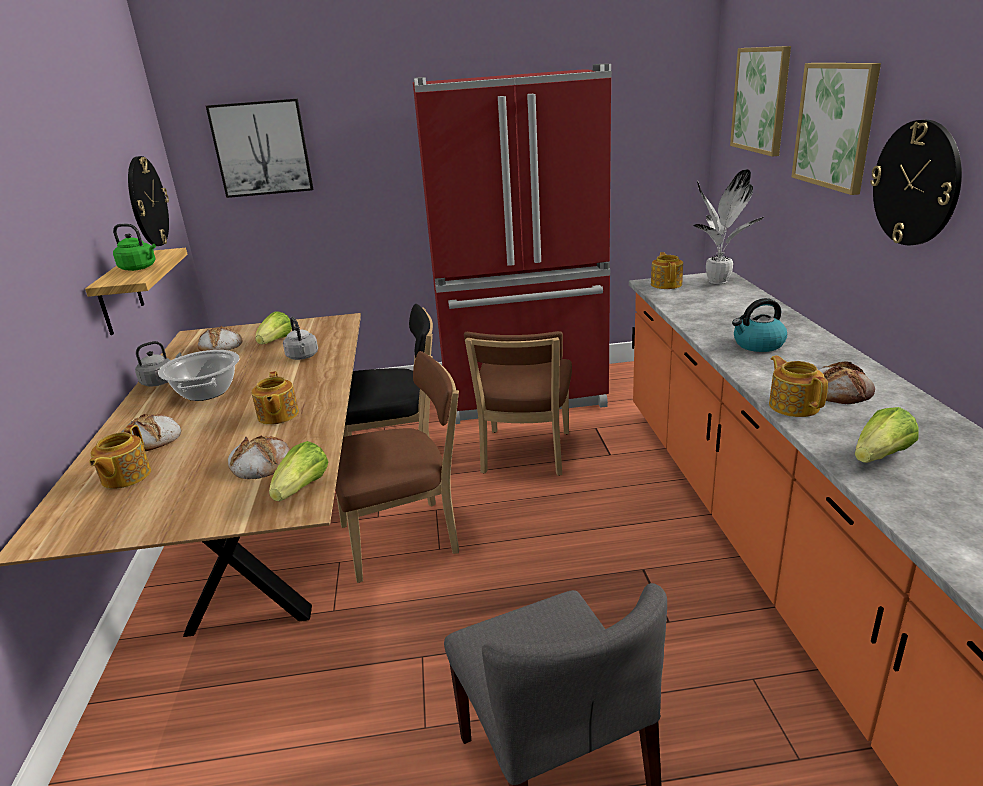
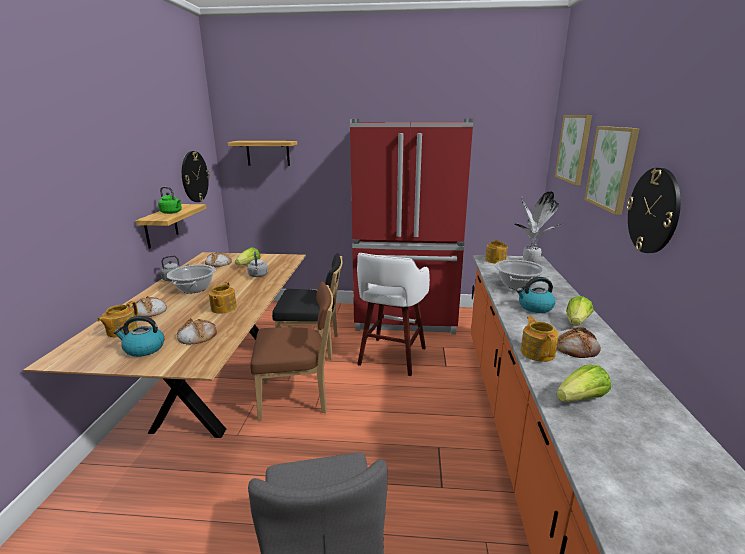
camera: 10 degrees right, 5 degrees down
picture [206,99,313,198] -> shelf [228,141,297,166]
lettuce [269,441,328,501] -> lettuce moved to [566,296,593,326]
brown chair [464,331,572,476] -> white stool [357,253,430,376]
none -> kettle [114,316,164,357]
none -> cooking pot [495,260,546,290]

